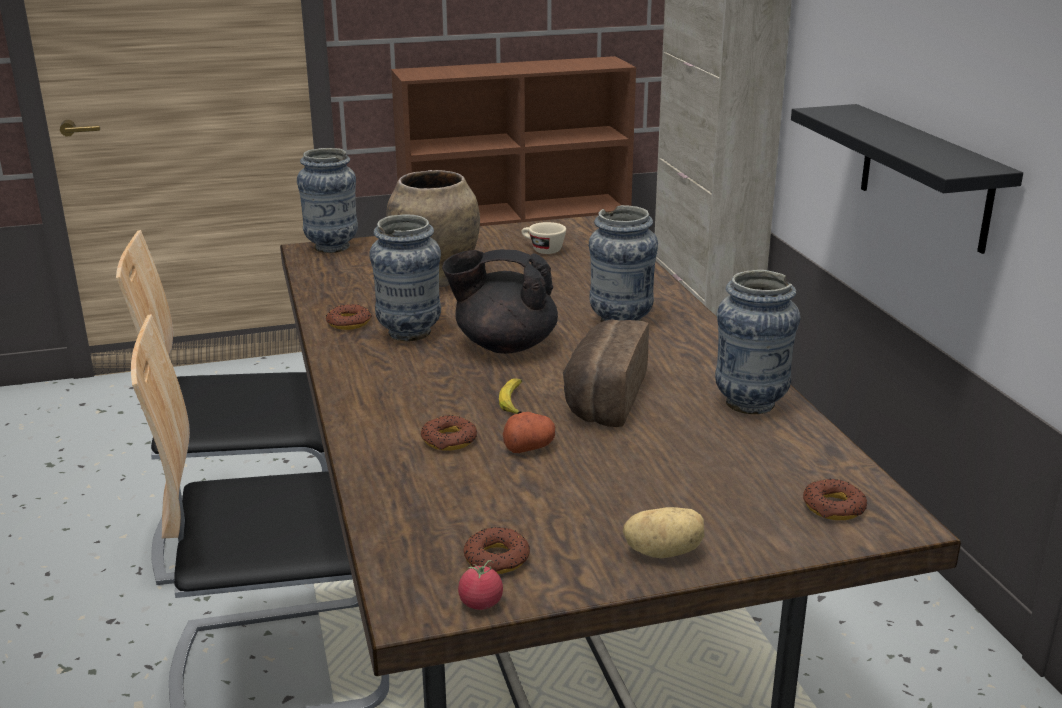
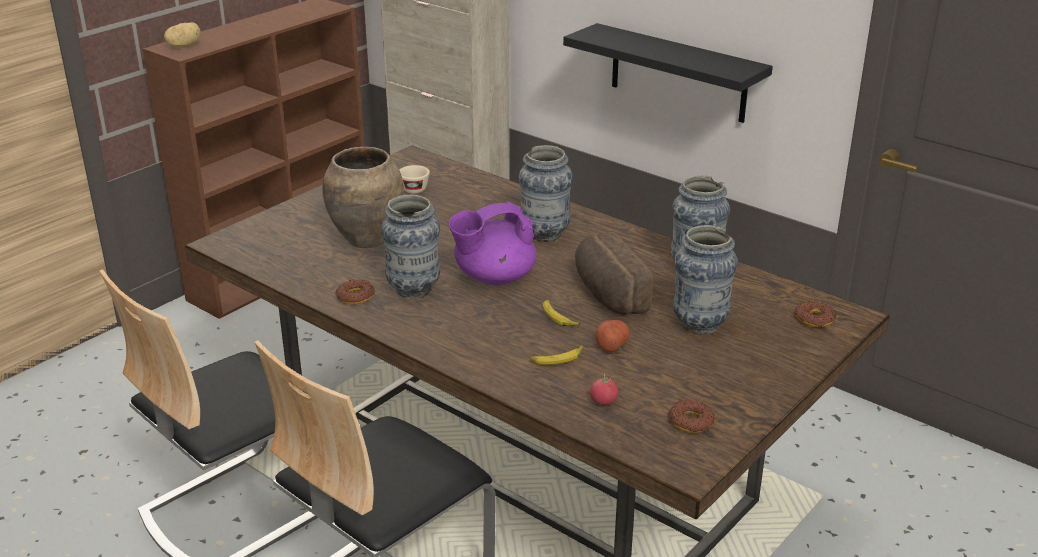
camera: 35 degrees left, 5 degrees up
vase [297,148,358,253] -> vase moved to [673,225,738,335]
donut [421,415,477,451] -> banana [530,345,583,365]
black teapot [442,249,558,354] -> purple teapot [449,201,536,285]
tomato [458,560,503,610] -> tomato moved to [590,373,618,405]
potato [623,507,704,558] -> potato moved to [164,22,201,48]

